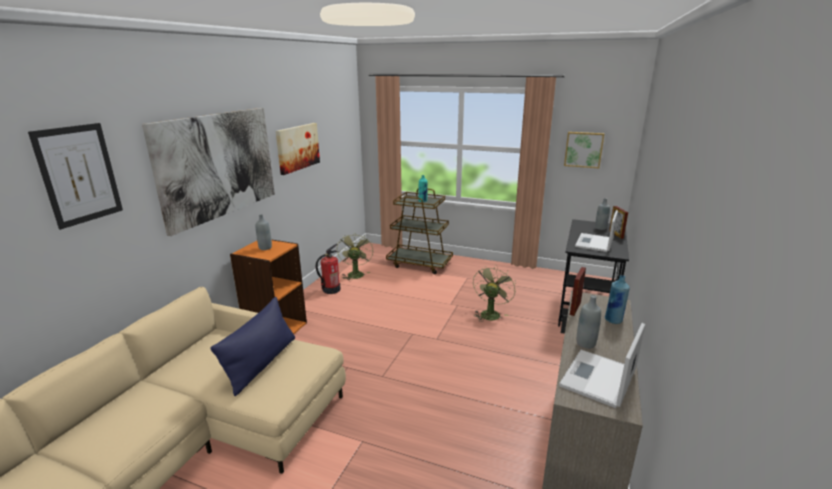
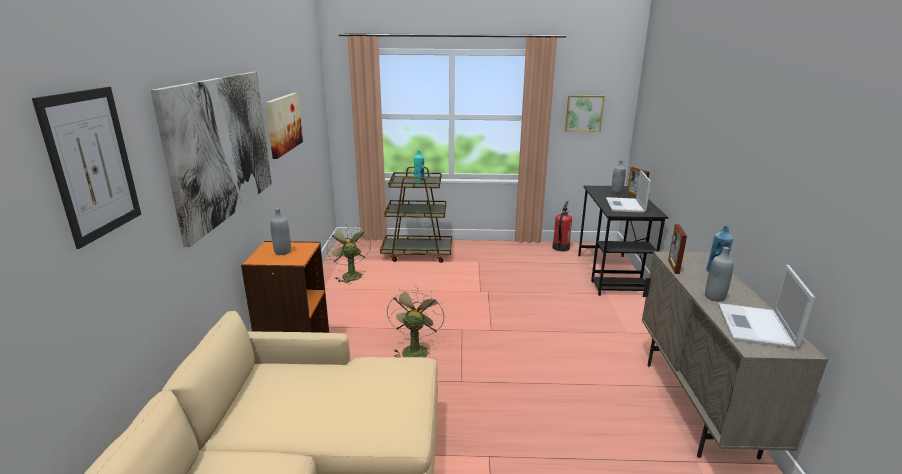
camera: 20 degrees left, 0 degrees up
blue pillow [211,297,295,396] -> none
fire extinguisher [316,244,341,294] -> fire extinguisher moved to [552,201,572,252]
green fan [473,265,516,322] -> green fan moved to [387,286,444,357]

